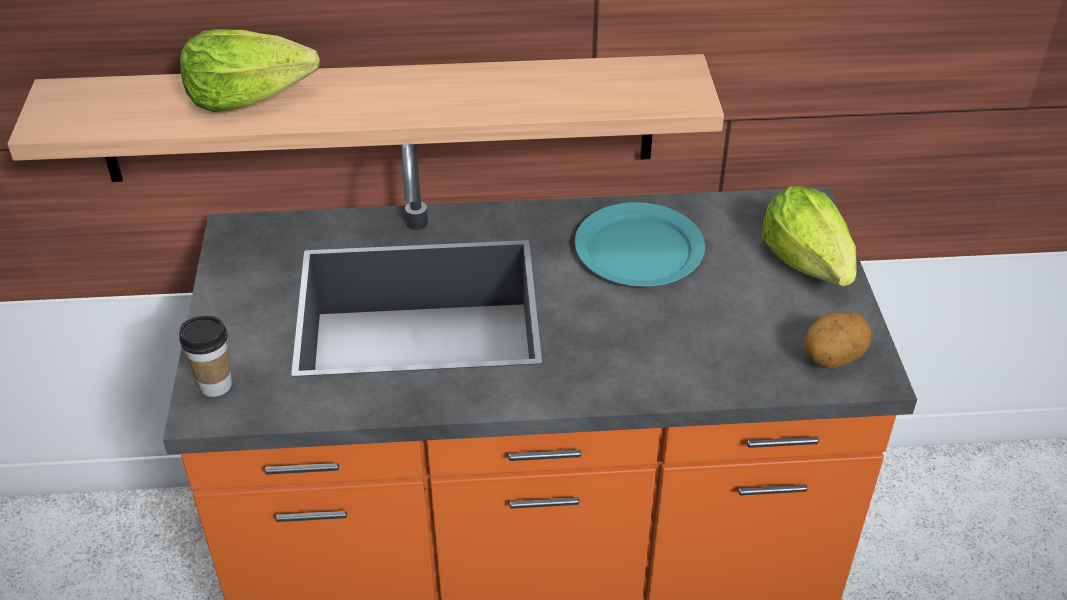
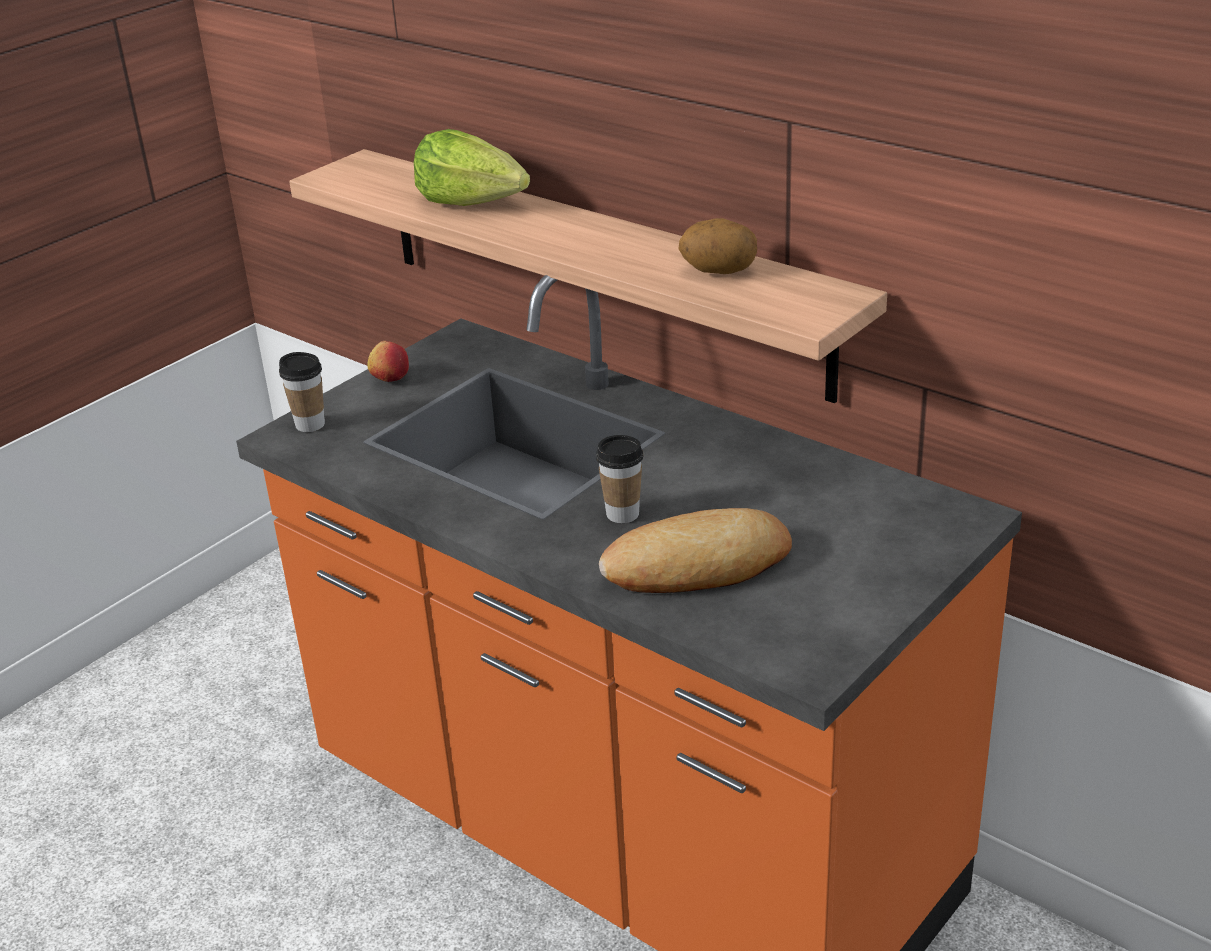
camera: 45 degrees right, 10 degrees down
turquoise plate [575,202,705,286] -> none
lettuce [762,186,857,286] -> none
potato [804,312,871,368] -> potato moved to [678,218,757,274]
none -> apple [367,341,409,382]
none -> cup [596,435,643,523]
none -> bread [599,508,792,593]

